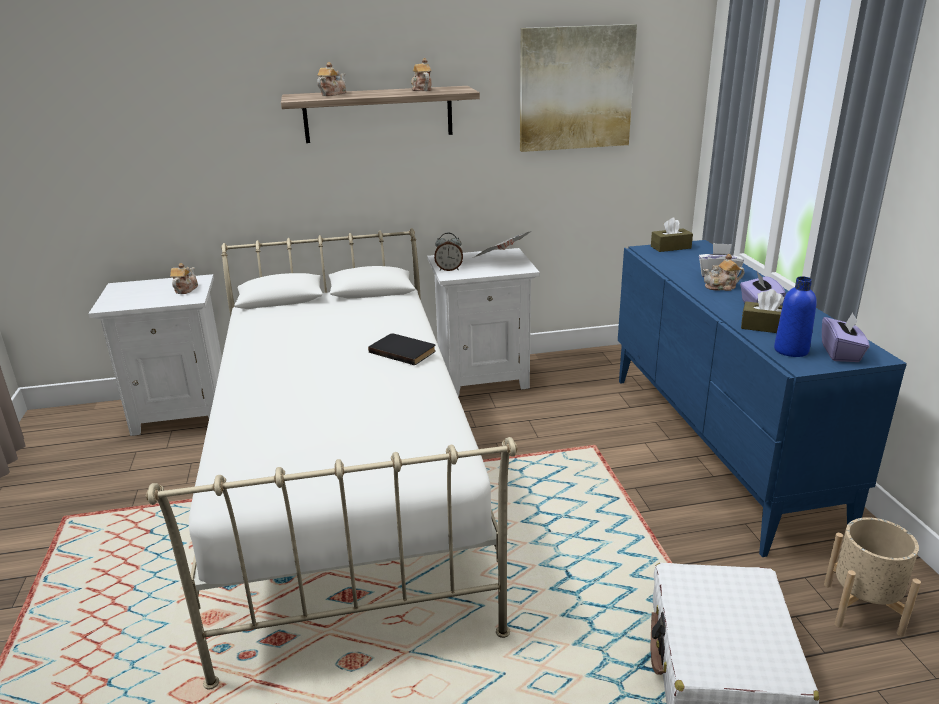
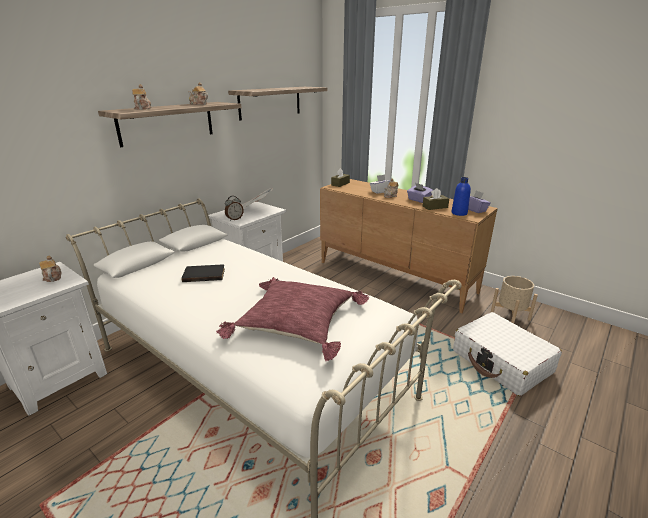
camera: 40 degrees left, 0 degrees up
black book [368,333,436,365] -> black book moved to [181,265,225,282]
picture [520,24,637,152] -> shelf [228,87,327,121]
blue dresser [618,240,907,557] -> brown dresser [320,179,498,313]
none -> red pillow [216,277,369,362]

